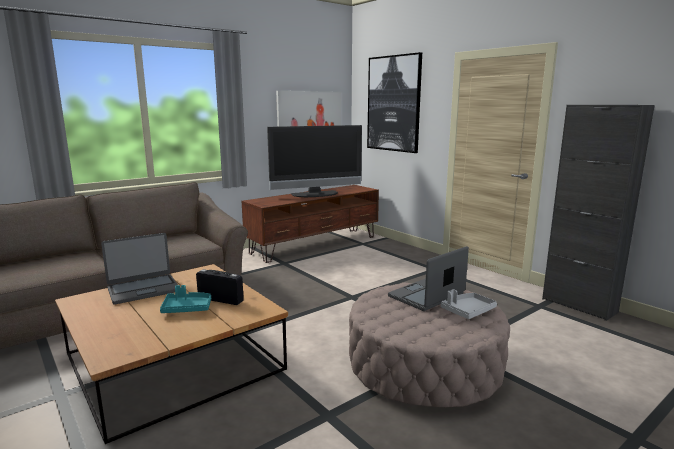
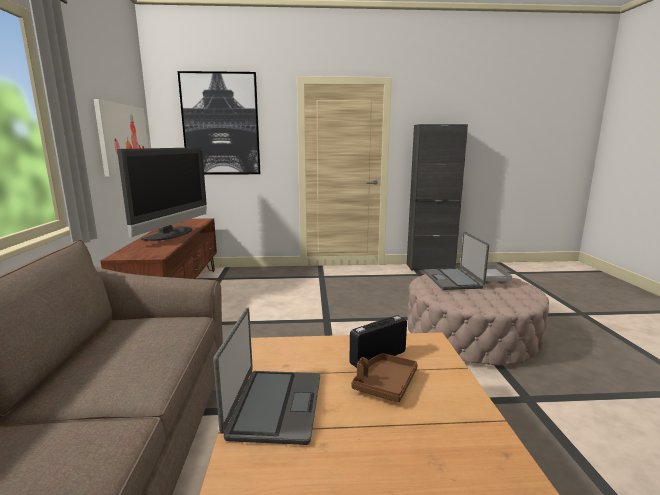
camera: 55 degrees left, 0 degrees up
turquoise tray [160,285,211,313] -> brown tray [351,353,418,402]

